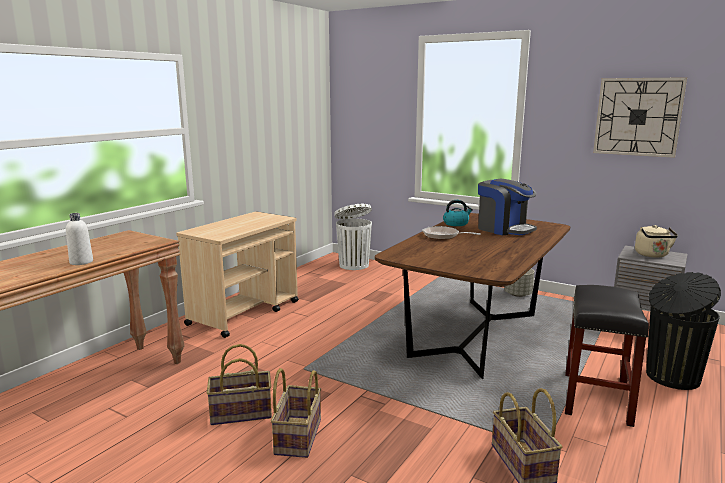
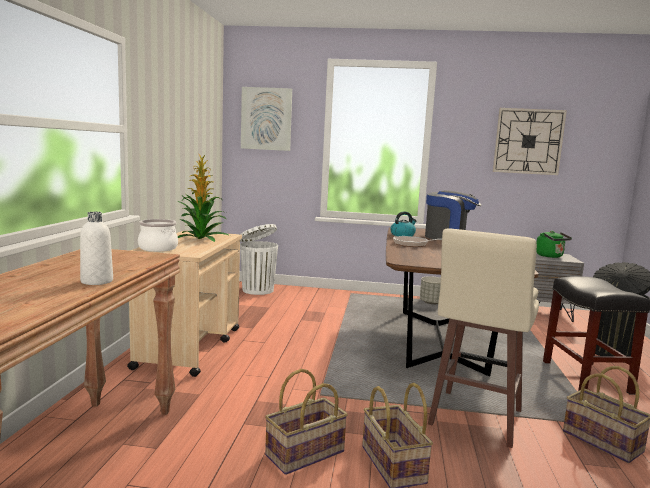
camera: 25 degrees left, 5 degrees down
beige kettle [635,225,678,258] -> green kettle [536,231,572,258]
none -> cooking pot [138,219,178,252]
none -> potted plant [178,154,230,242]
none -> picture [241,87,292,151]
none -> beige stool [428,229,539,448]

